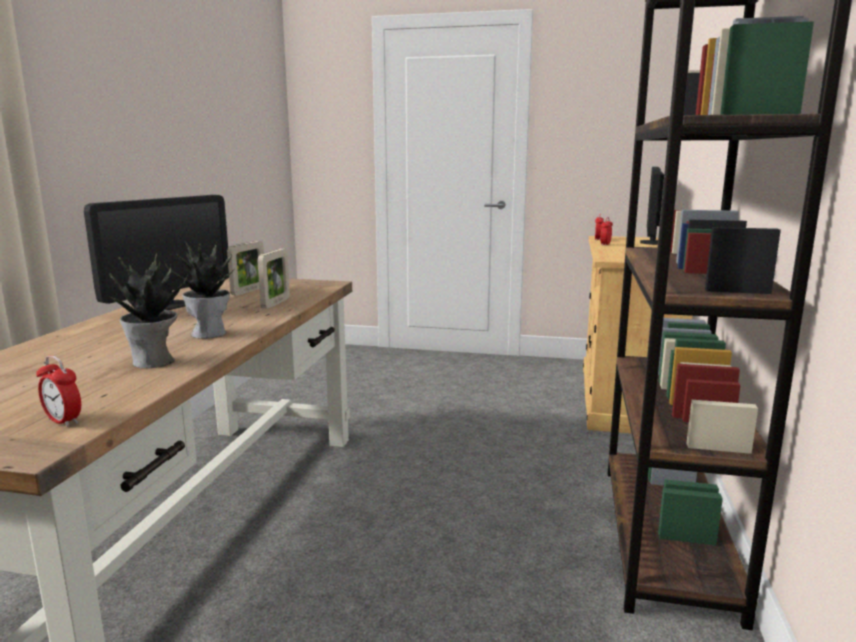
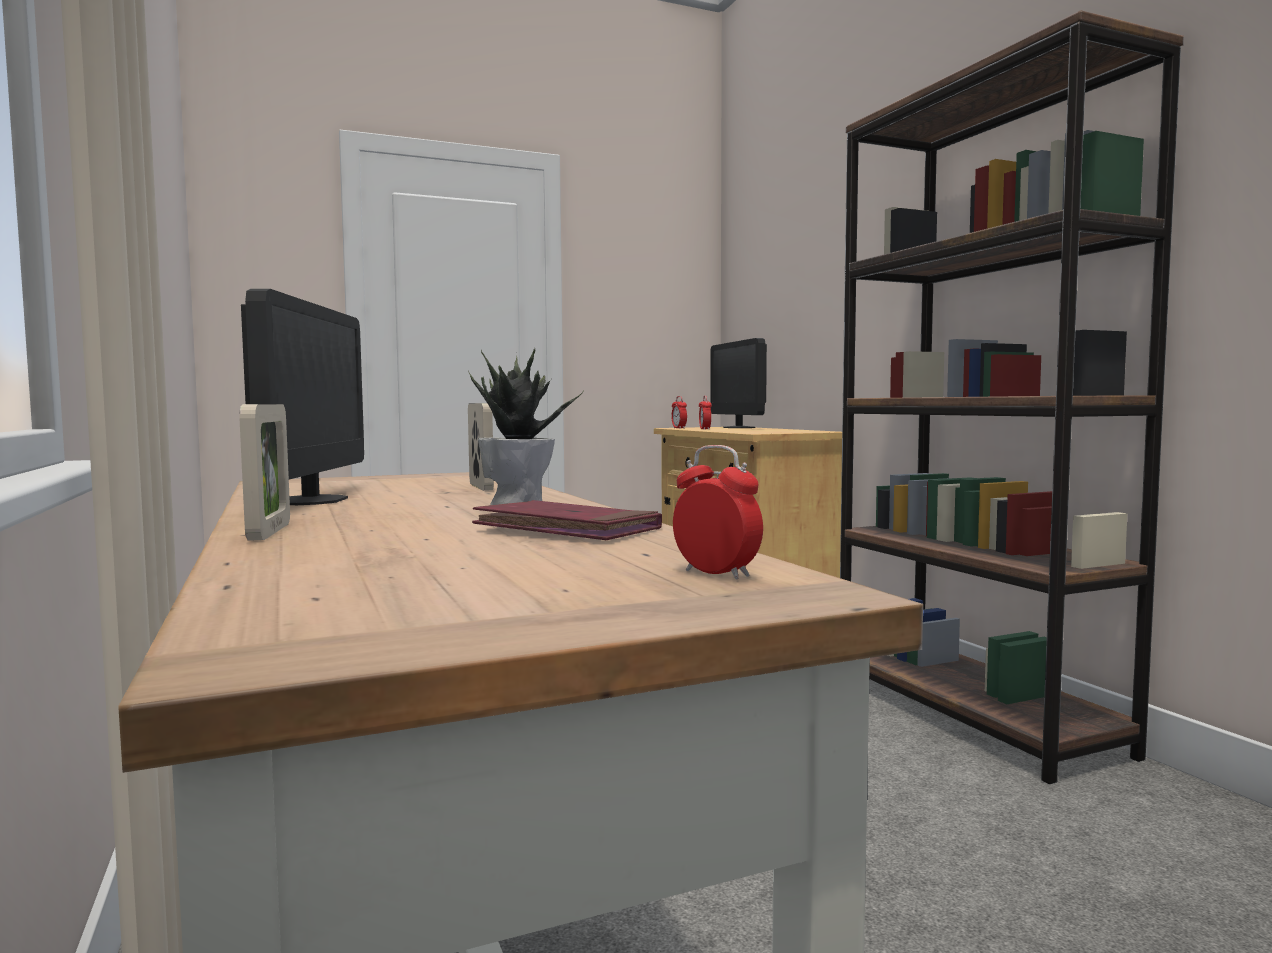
camera: 35 degrees left, 10 degrees down
alarm clock [36,355,81,427] -> alarm clock turned 135 degrees counterclockwise [673,445,763,580]
potted plant [107,253,188,368] -> red book [472,500,662,540]
picture frame [227,241,264,296] -> picture frame moved to [239,404,290,541]

